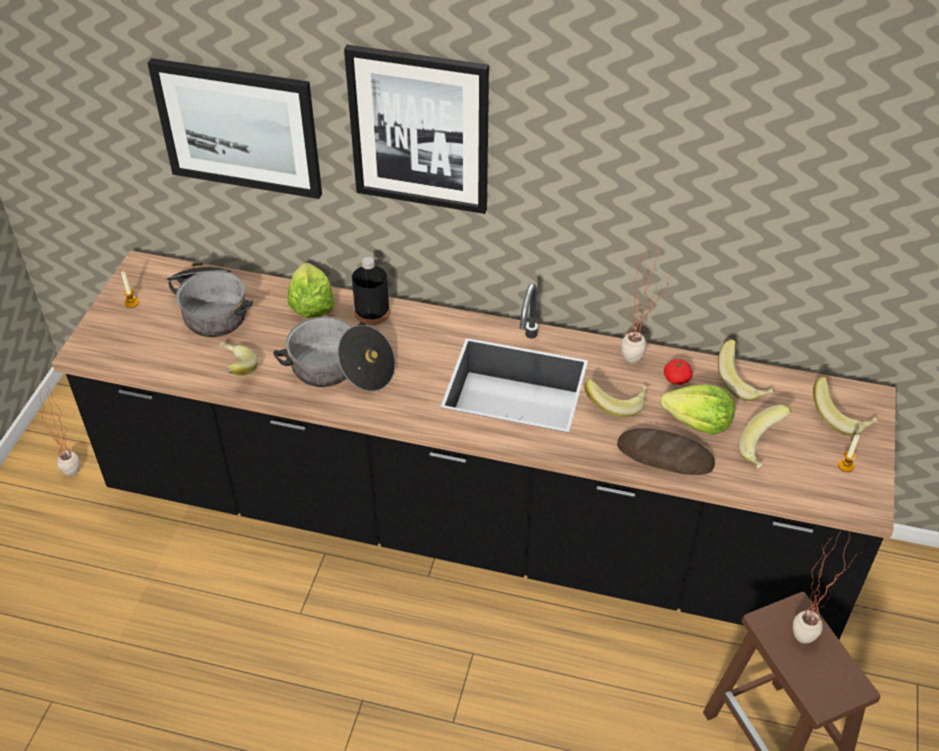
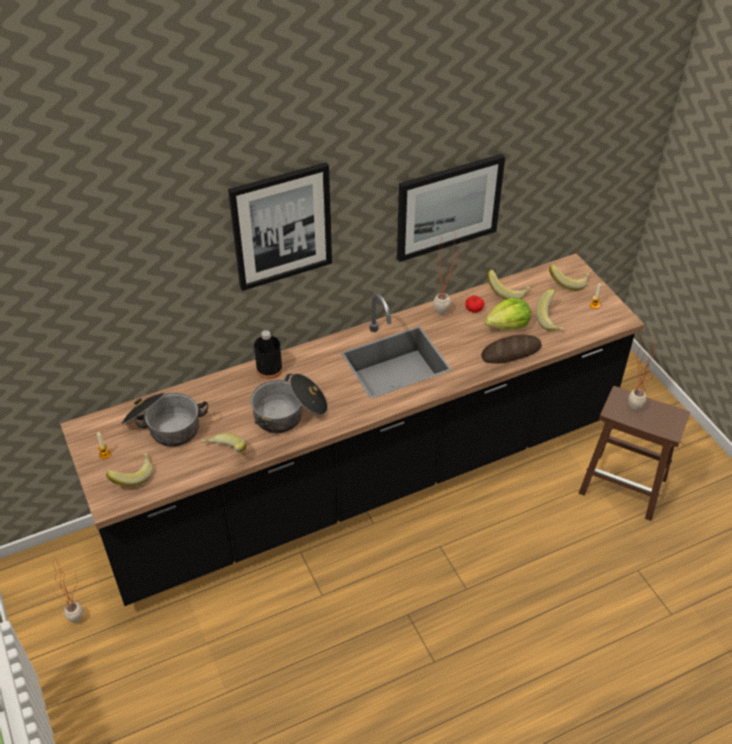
camera: 40 degrees left, 0 degrees up
picture [147,58,322,199] -> picture moved to [397,154,505,262]
lettuce [288,263,335,318] -> none
banana [584,379,648,417] -> banana moved to [106,453,153,487]

